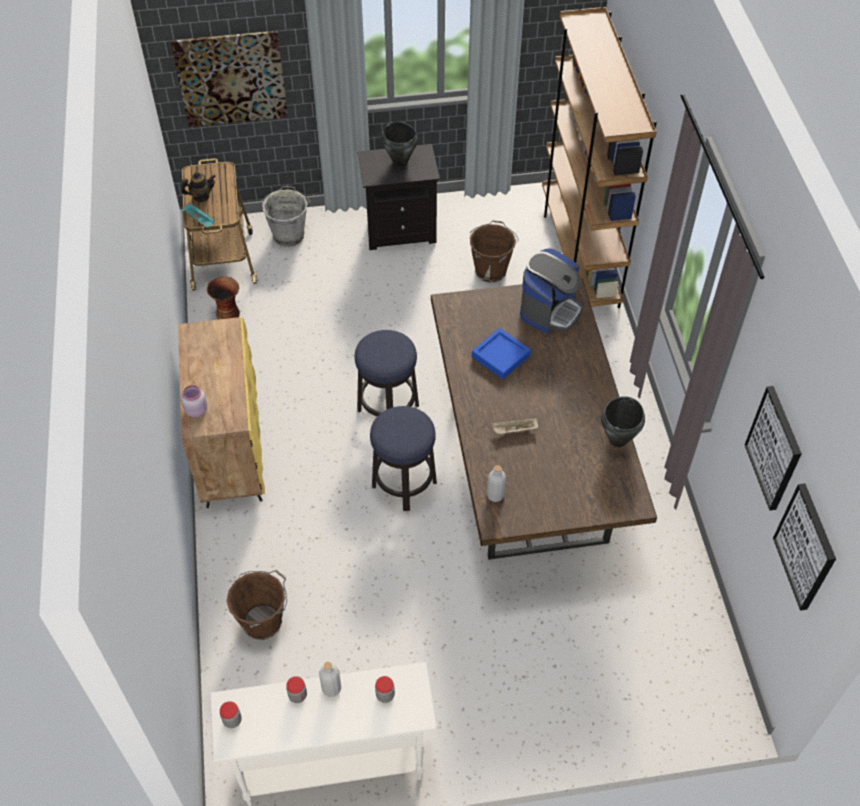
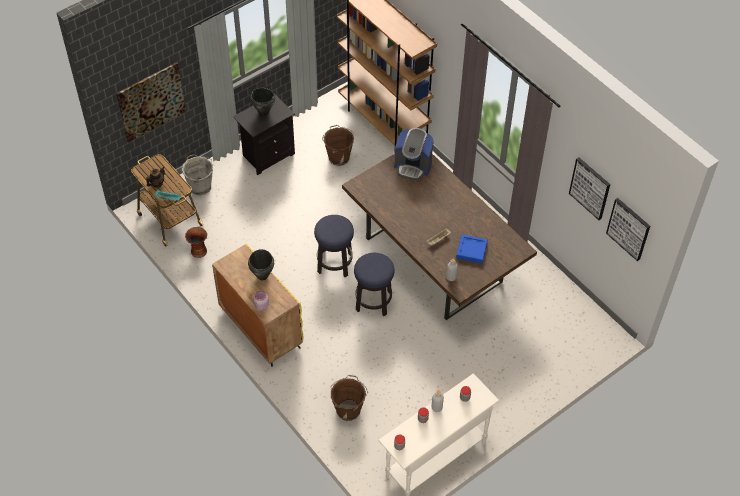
camera: 30 degrees left, 0 degrees up
blue tray [472,328,531,379] -> blue tray moved to [456,234,488,264]
coffee machine [520,248,583,333] -> coffee machine turned 105 degrees clockwise [394,128,434,180]
black cooking pot [601,396,645,447] -> black cooking pot moved to [248,249,274,280]

